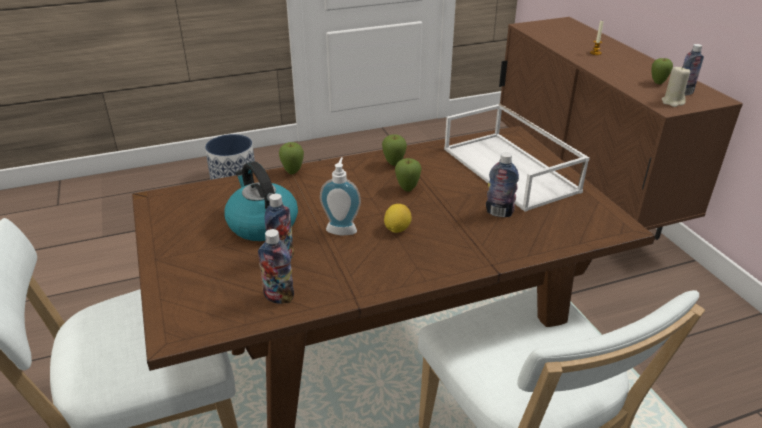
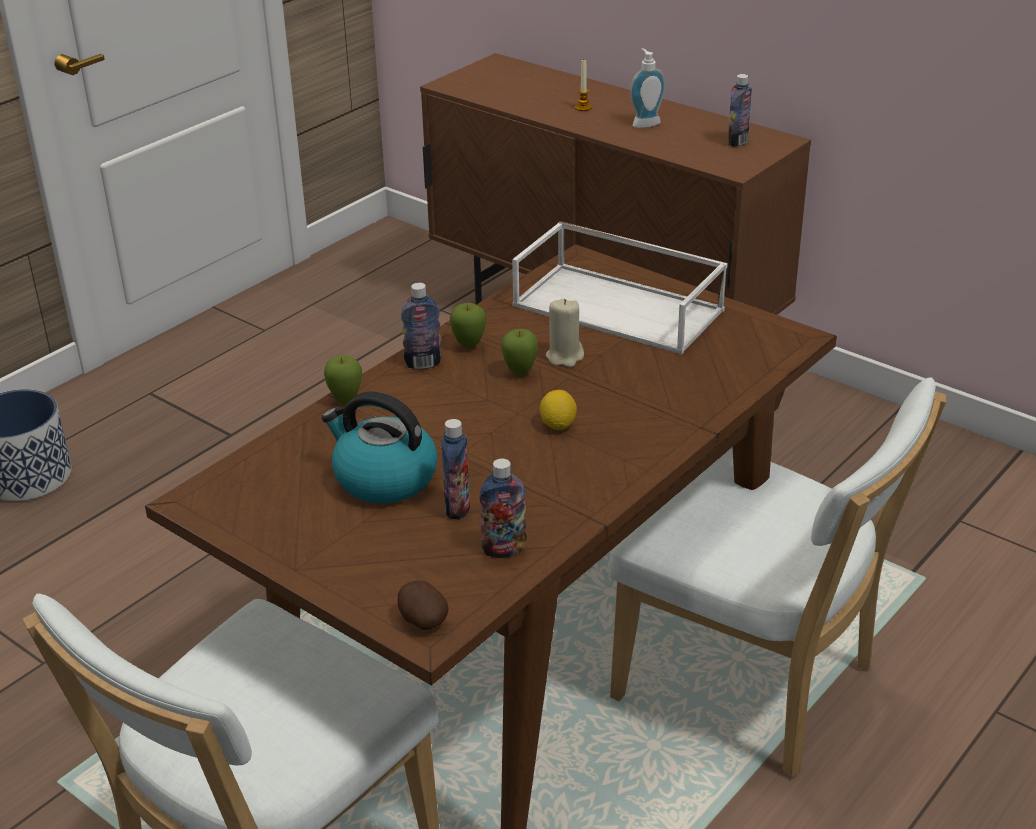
camera: 30 degrees left, 0 degrees up
soap dispenser [320,157,361,235] -> soap dispenser moved to [630,48,666,128]
bottle [486,152,519,217] -> bottle moved to [401,283,442,369]
apple [651,58,673,84] -> none
beige candle [662,66,690,107] -> beige candle moved to [546,299,584,367]
none -> potato [397,580,449,630]

